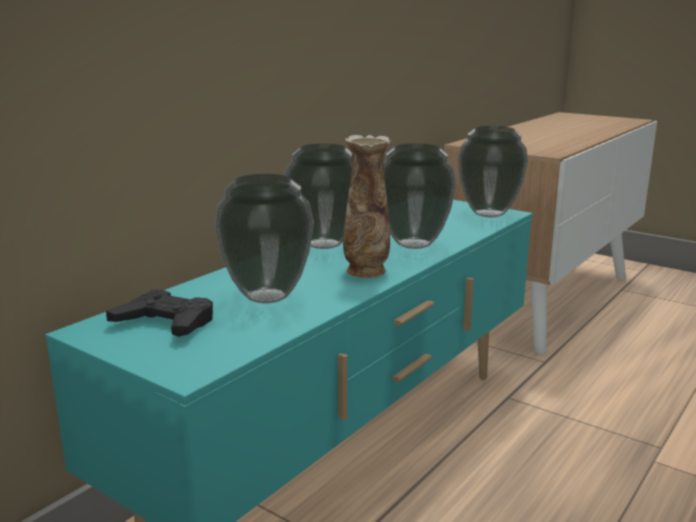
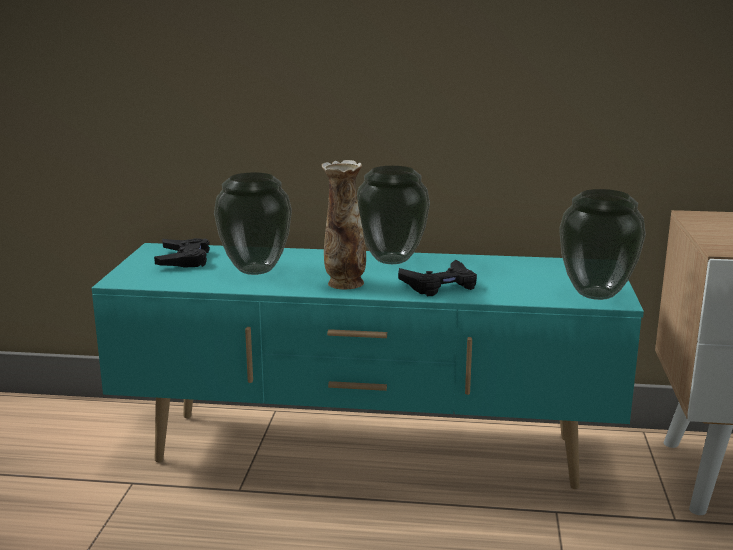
camera: 60 degrees right, 0 degrees up
vase [383,143,456,249] -> black game controller [398,260,477,296]

